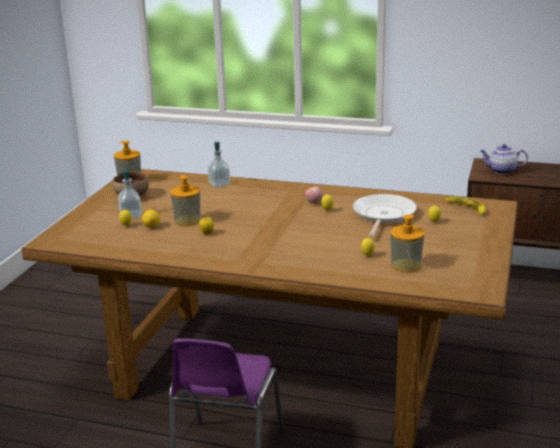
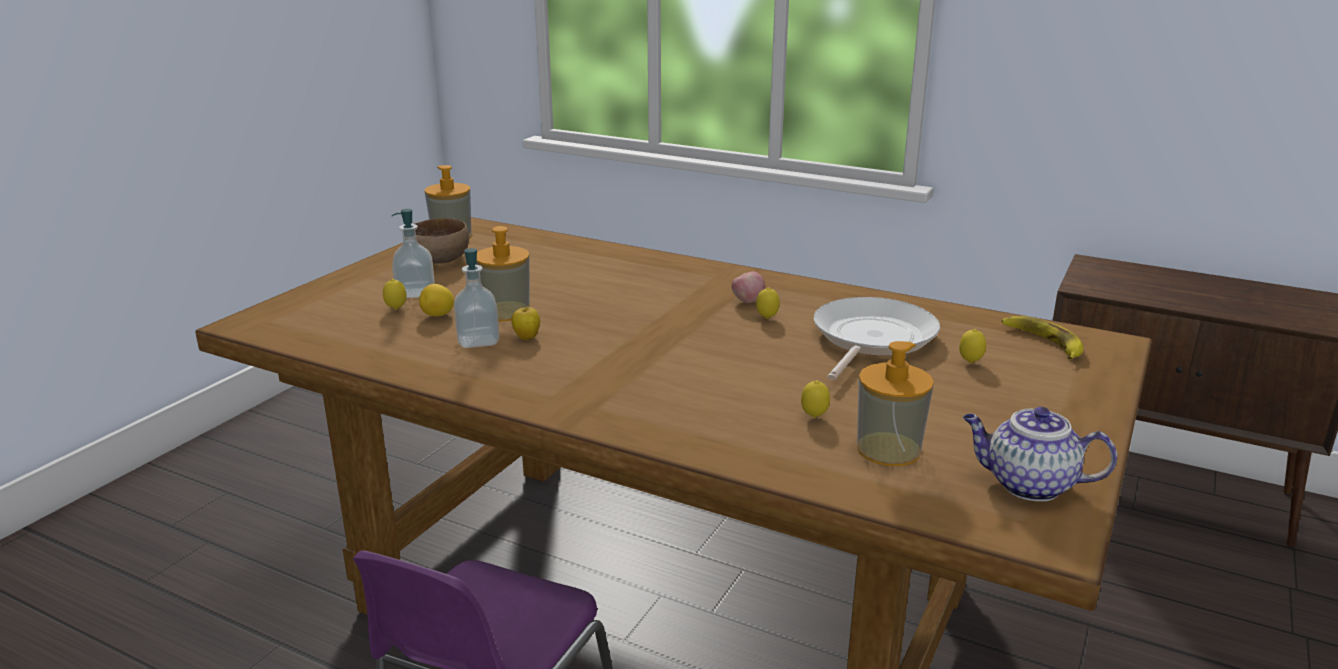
camera: 10 degrees right, 0 degrees up
soap dispenser [208,142,230,188] -> soap dispenser moved to [454,248,500,348]
teapot [480,144,528,174] -> teapot moved to [963,407,1117,501]

